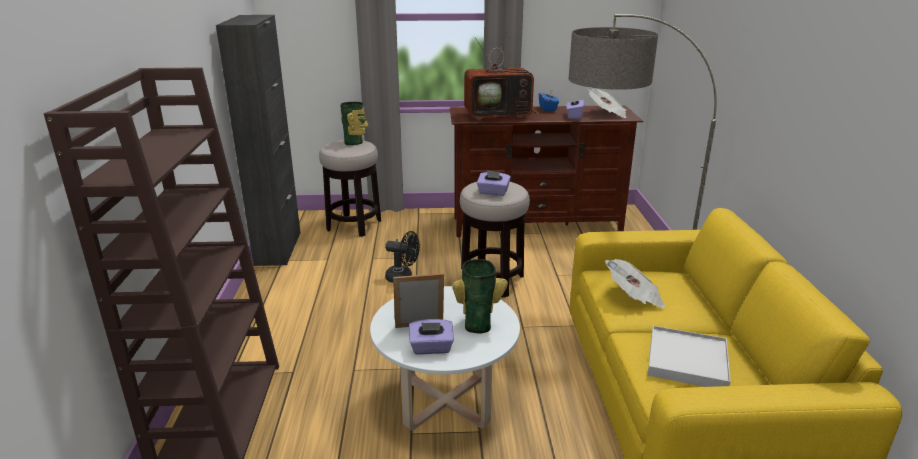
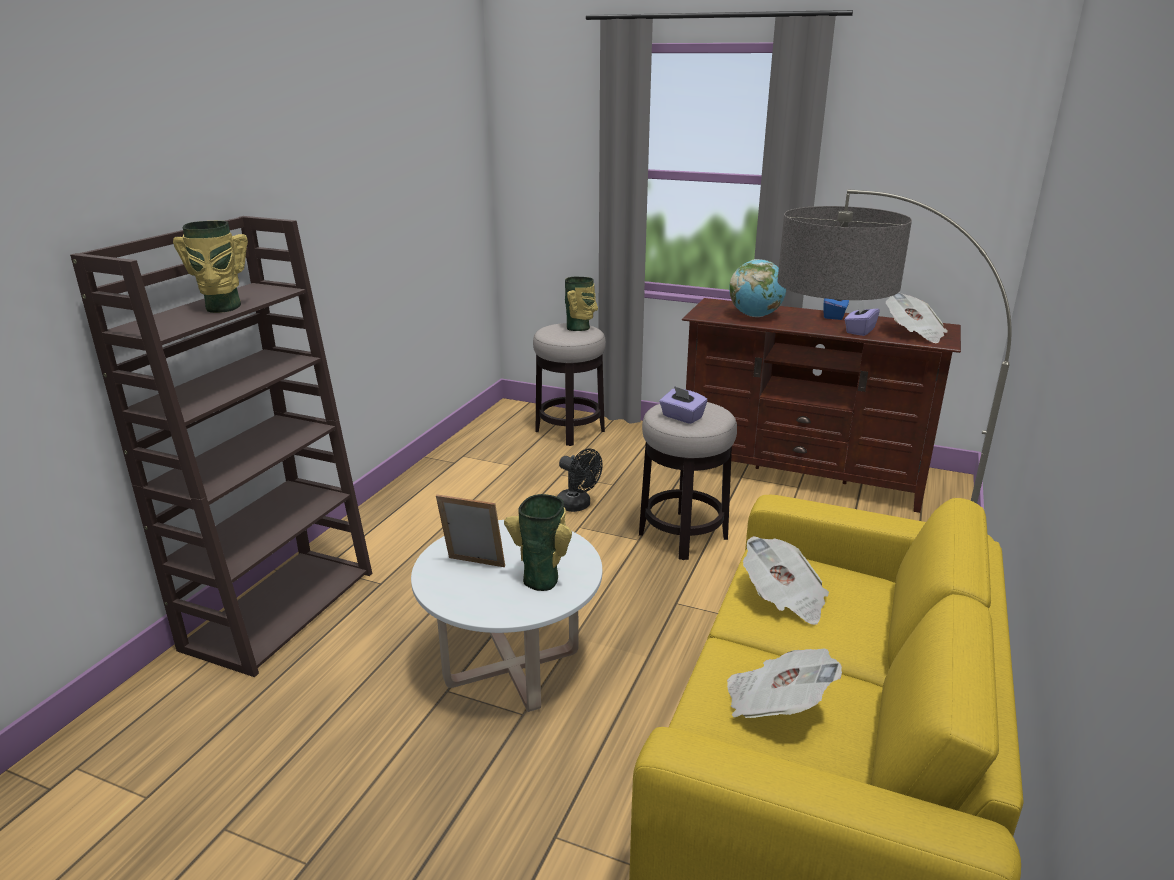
camera: 25 degrees right, 0 degrees up
black cabinet [216,15,301,266] -> none
purple tissue box [409,319,454,355] -> none
television [464,29,539,120] -> globe [729,259,786,317]
white tray [648,326,731,387] -> newspaper [727,648,842,718]
none -> vase [173,221,248,313]

